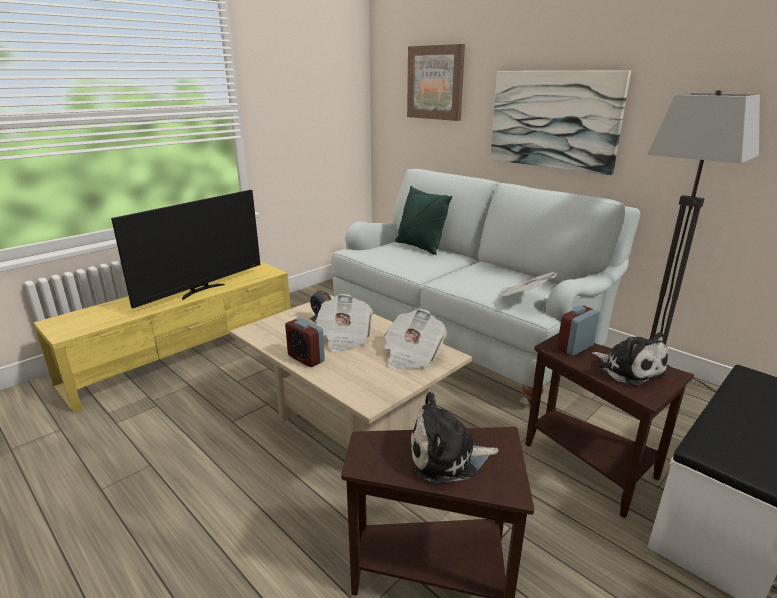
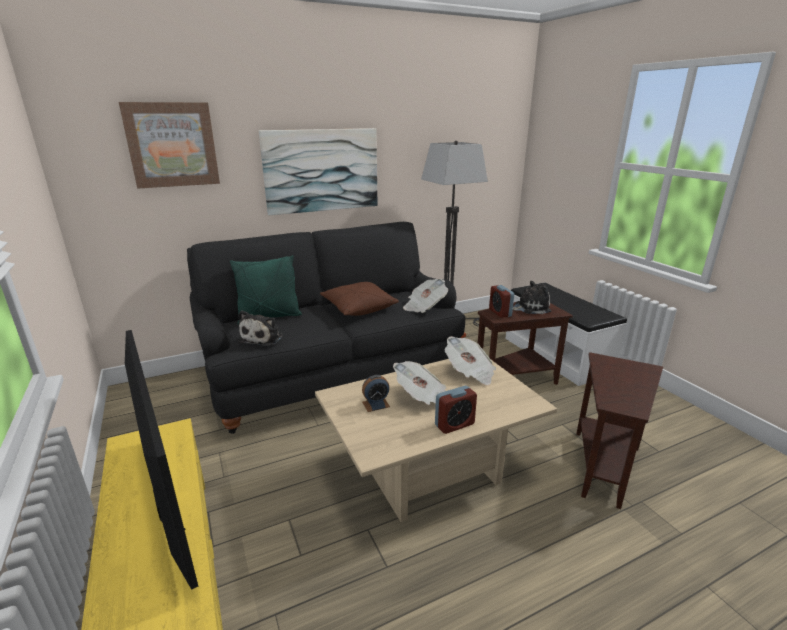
camera: 70 degrees left, 0 degrees up
white sofa [331,169,640,405] -> black sofa [187,222,465,434]
plush toy [410,392,499,483] -> plush toy moved to [239,311,283,346]
none -> brown pillow [320,282,399,316]

